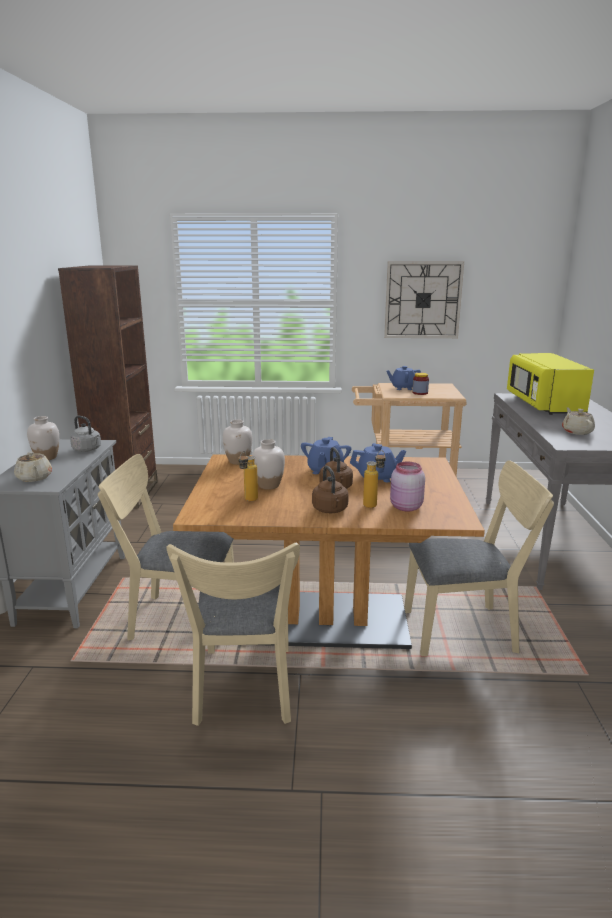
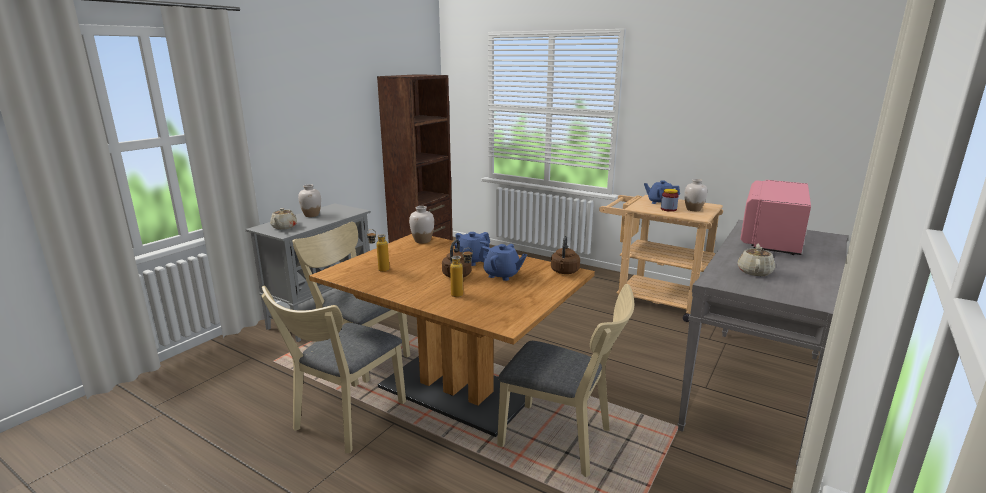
camera: 30 degrees right, 0 degrees up
grey kettle [70,416,101,452] -> none
white vase [252,439,285,490] -> white vase moved to [684,179,707,211]
brown kettle [312,466,349,513] -> brown kettle moved to [551,236,580,274]
wall clock [384,261,464,338] -> none
pink jar [390,462,425,511] -> none
yellow microwave [507,353,594,415] -> pink microwave [740,180,811,255]

